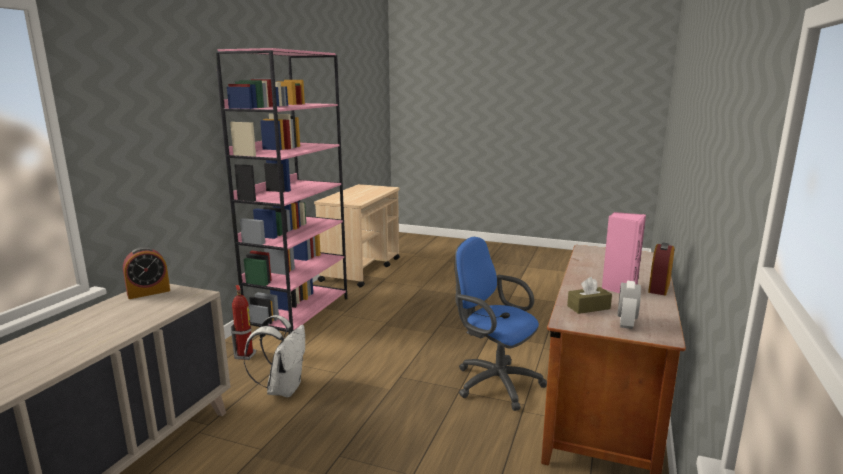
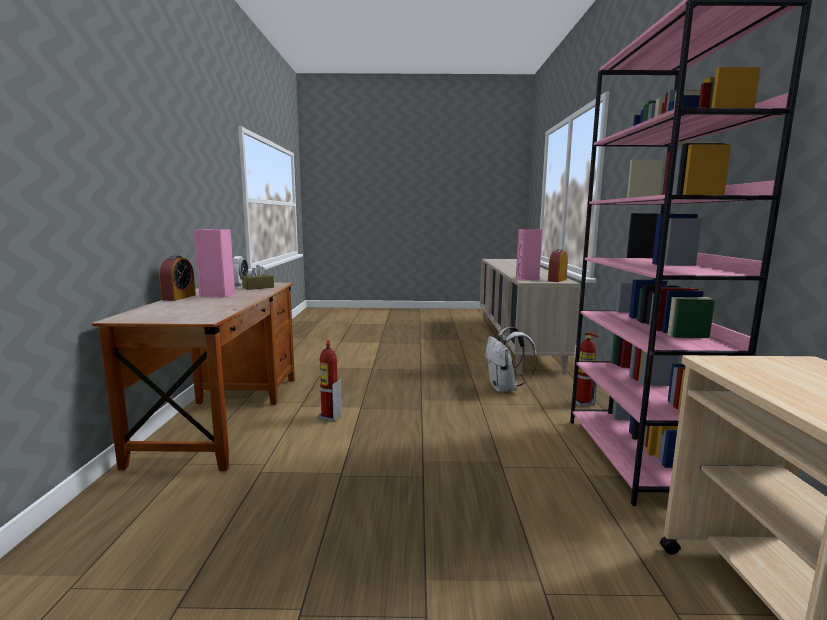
camera: 160 degrees right, 5 degrees down
blue office chair [455,237,547,411] -> fire extinguisher [318,340,342,422]
none -> pink speaker [516,229,542,281]

